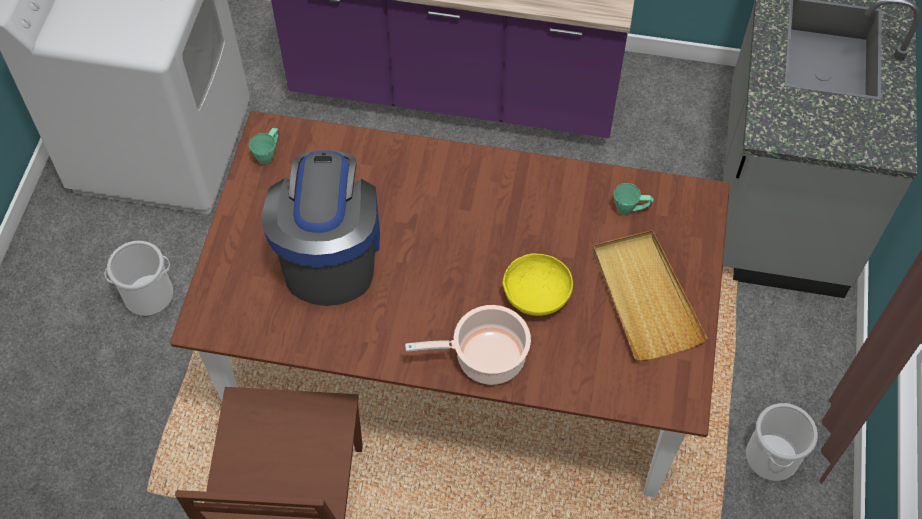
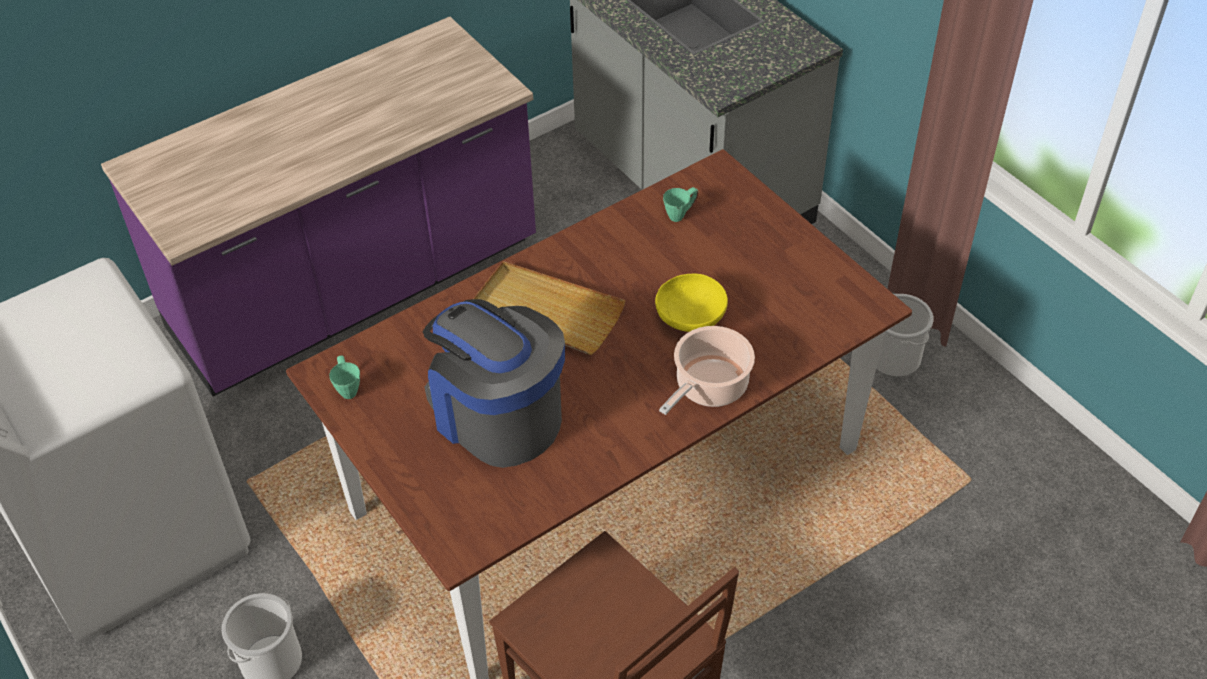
camera: 45 degrees left, 10 degrees down
beige tray [593,230,708,361] -> beige tray moved to [473,261,626,355]

